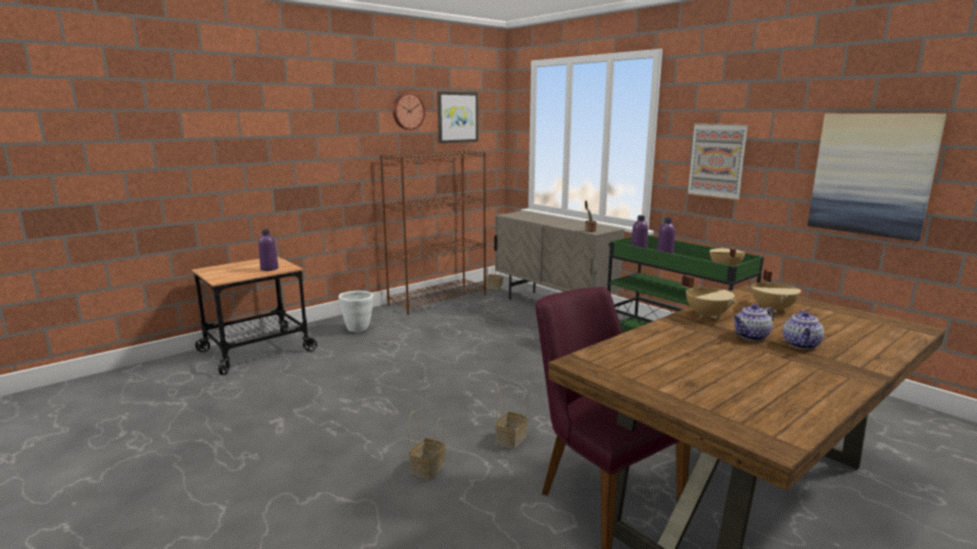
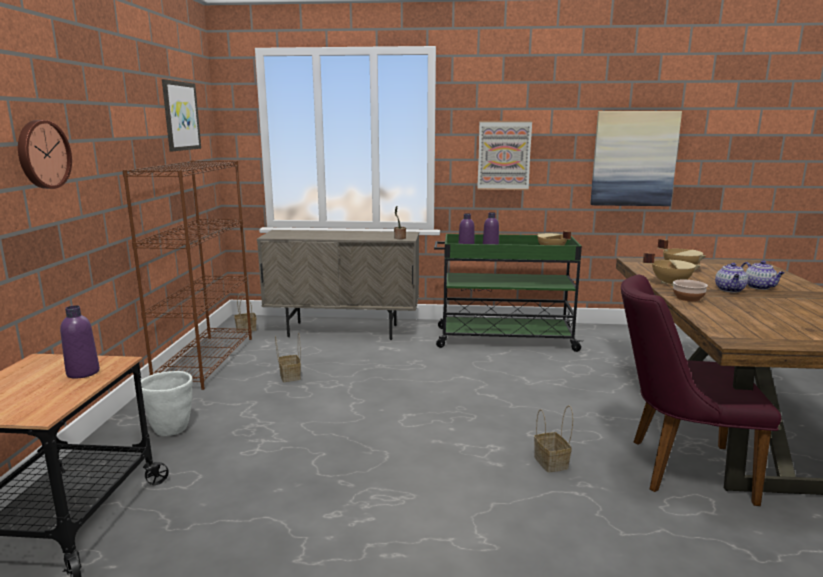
camera: 45 degrees left, 0 degrees up
wall clock [393,93,425,130] -> wall clock moved to [18,120,72,189]
basket [408,412,446,480] -> basket moved to [275,333,301,382]
none -> bowl [673,280,708,302]

